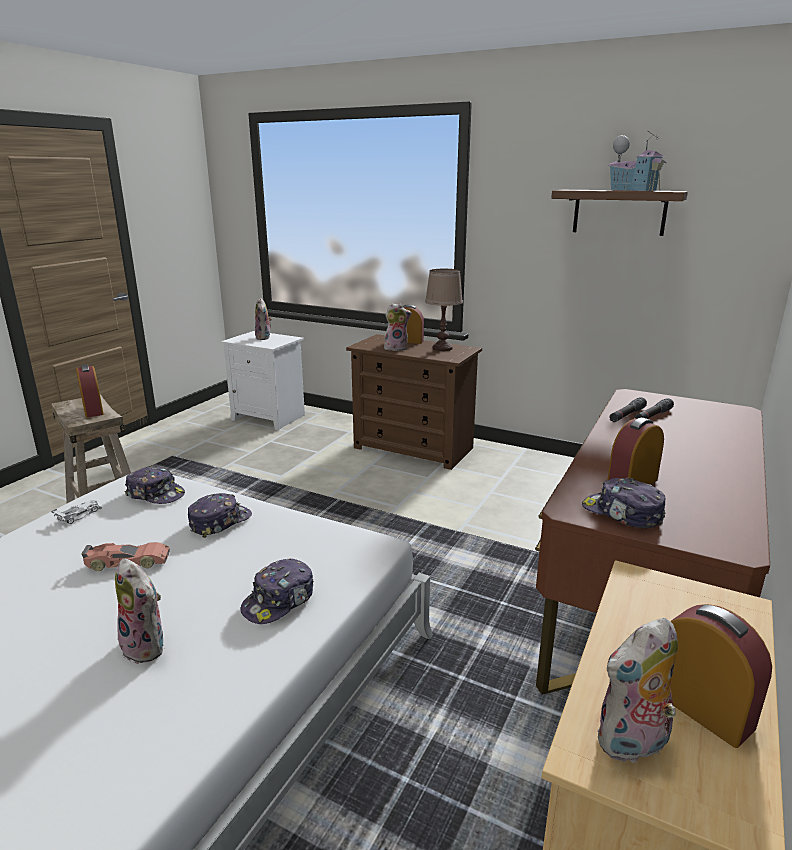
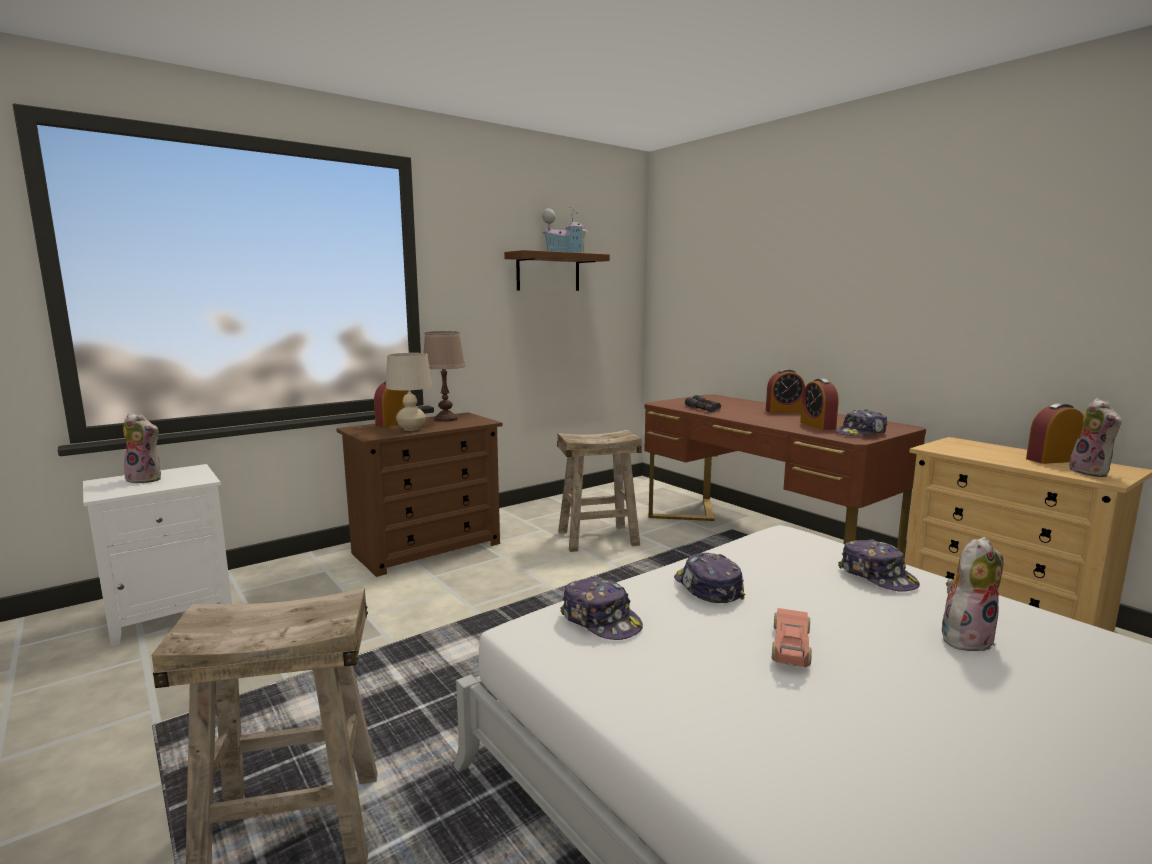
camera: 65 degrees left, 10 degrees down
white toy car [51,500,102,524] -> none
alarm clock [76,365,104,418] -> alarm clock moved to [766,369,805,413]
cap [125,466,185,504] -> cap turned 90 degrees clockwise [560,577,643,640]
plush toy [384,303,412,351] -> beige table lamp [386,353,432,431]
none -> beige stool [557,430,642,552]

